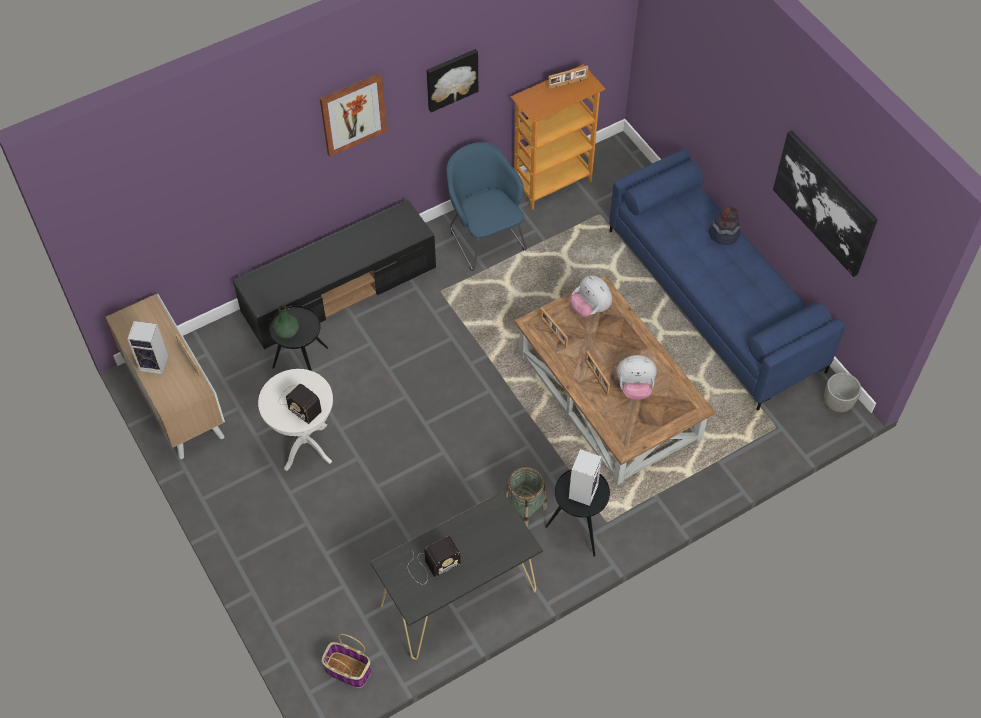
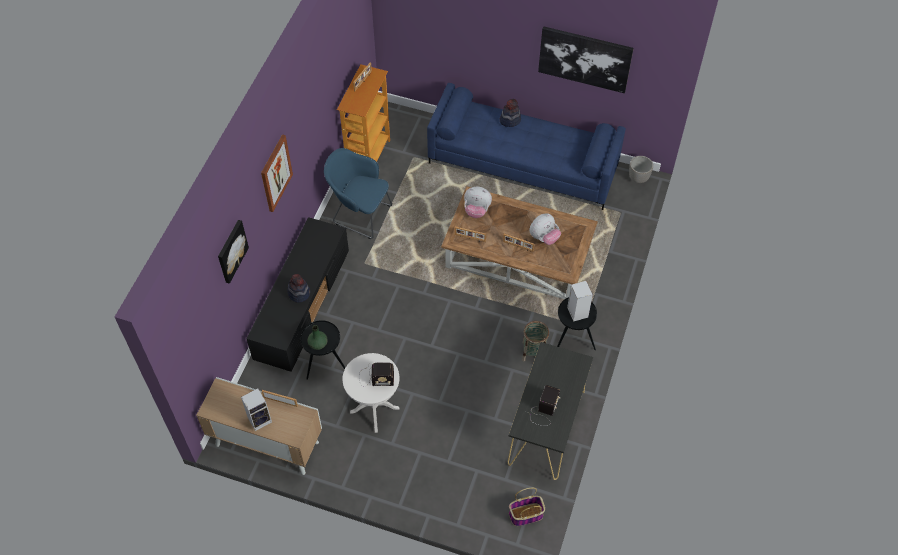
camera: 40 degrees left, 0 degrees up
picture [427,49,478,112] -> picture moved to [218,220,249,284]
none -> hat [288,274,310,303]

